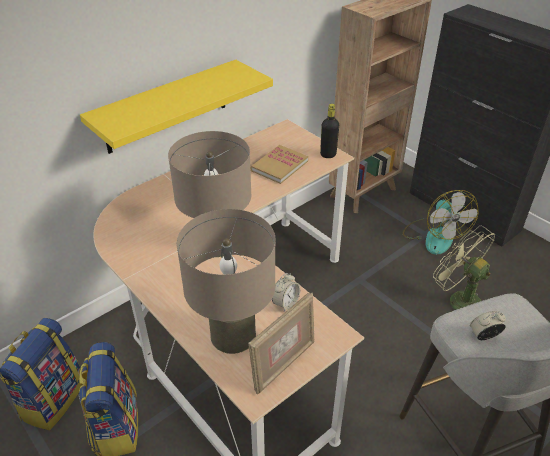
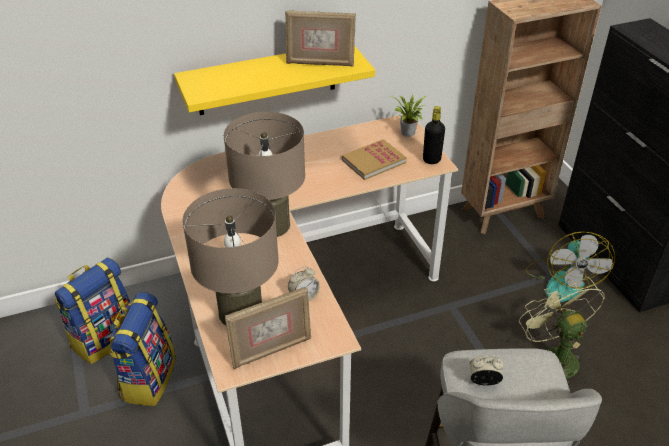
camera: 20 degrees right, 0 degrees up
none -> picture frame [285,10,356,66]
none -> potted plant [390,94,426,137]

